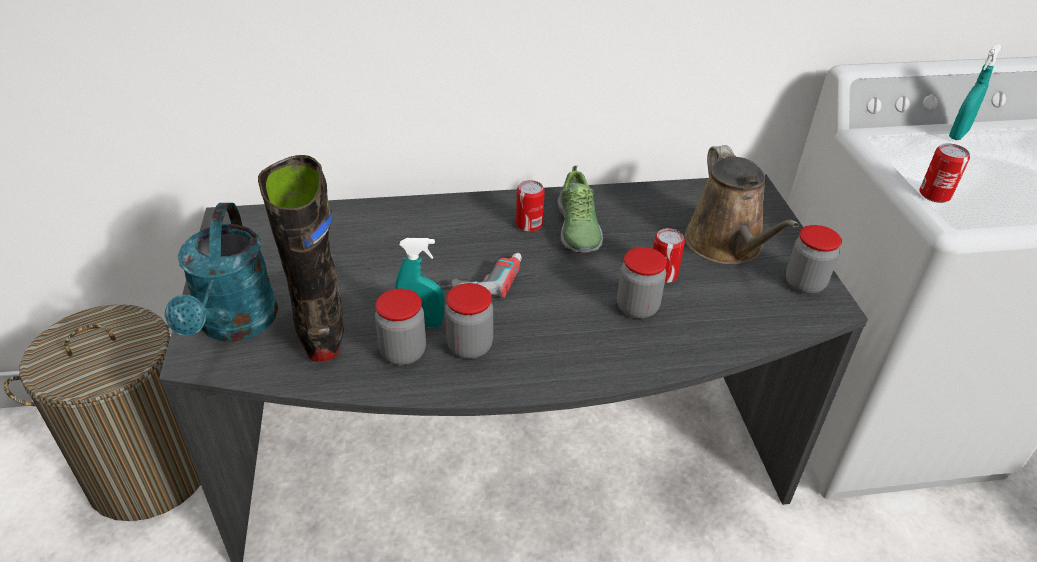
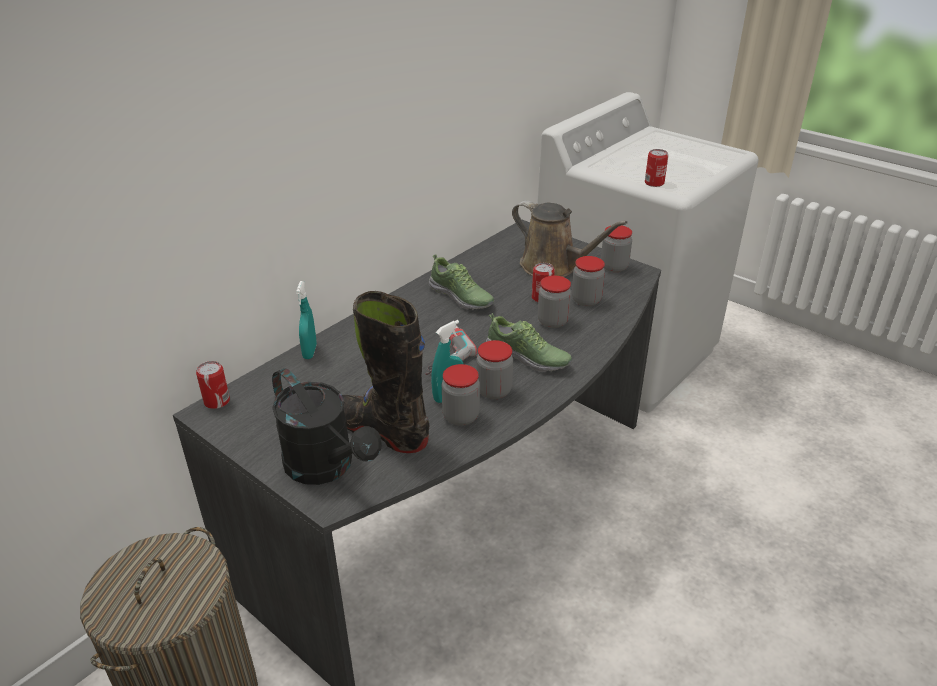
camera: 40 degrees left, 5 degrees down
turquoise watering can [165,203,278,342] -> black watering can [272,368,382,485]
can [516,180,545,232] -> can moved to [196,361,230,409]
turquoise spray bottle [949,44,1002,140] -> turquoise spray bottle moved to [296,281,317,359]
none -> shoe [486,313,572,372]
none -> jar [572,256,605,307]

